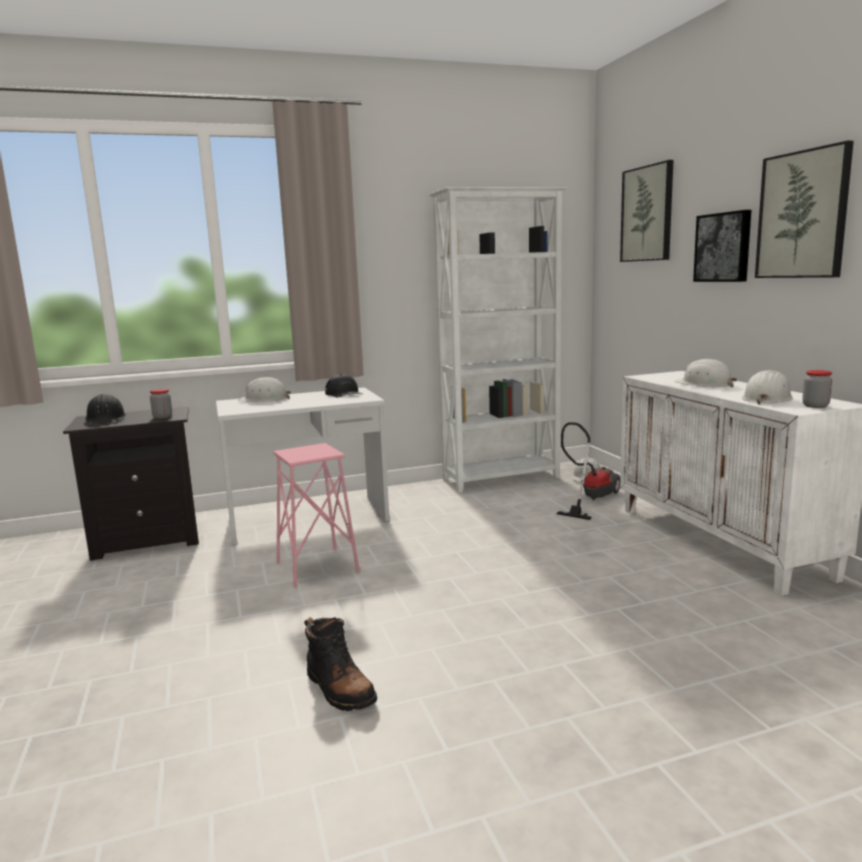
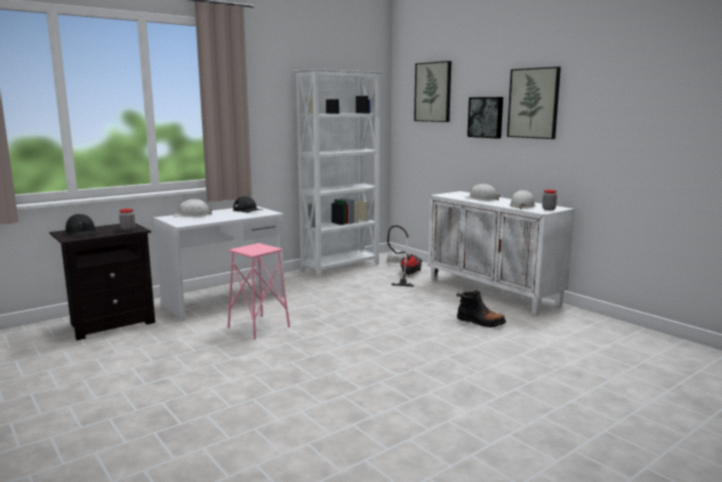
camera: 20 degrees left, 0 degrees up
black boot [304,617,377,711] -> black boot moved to [457,289,506,327]

